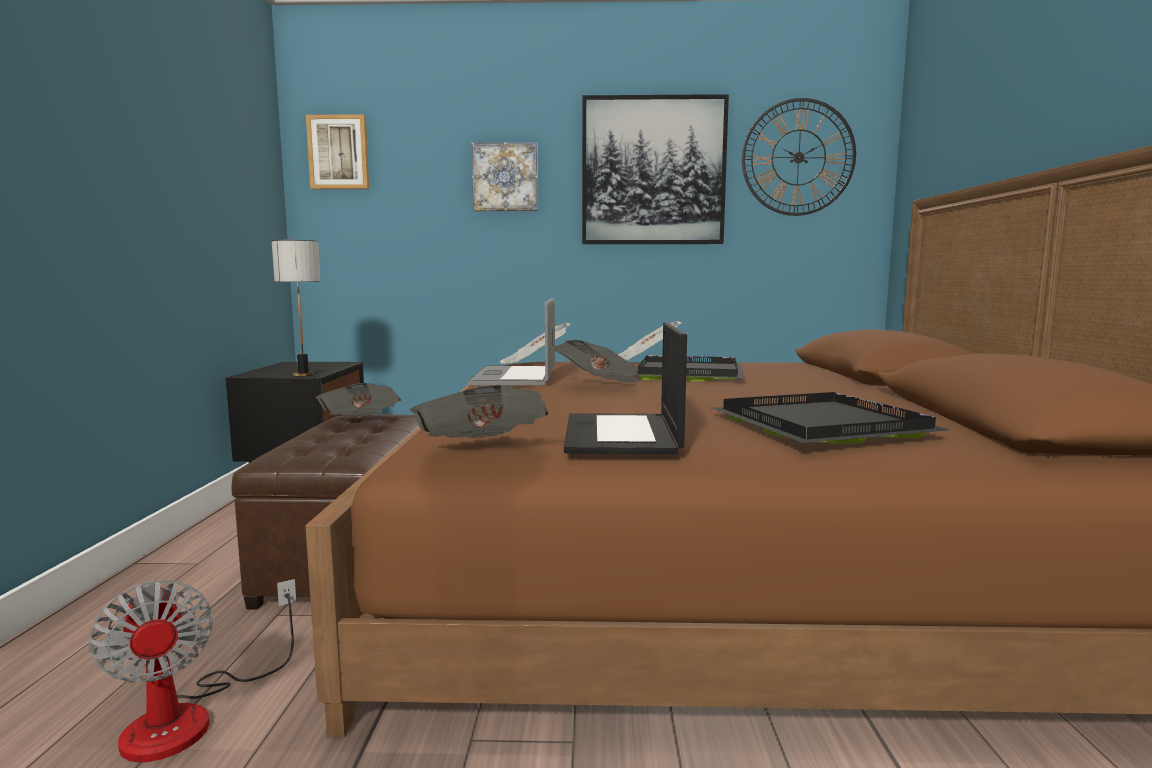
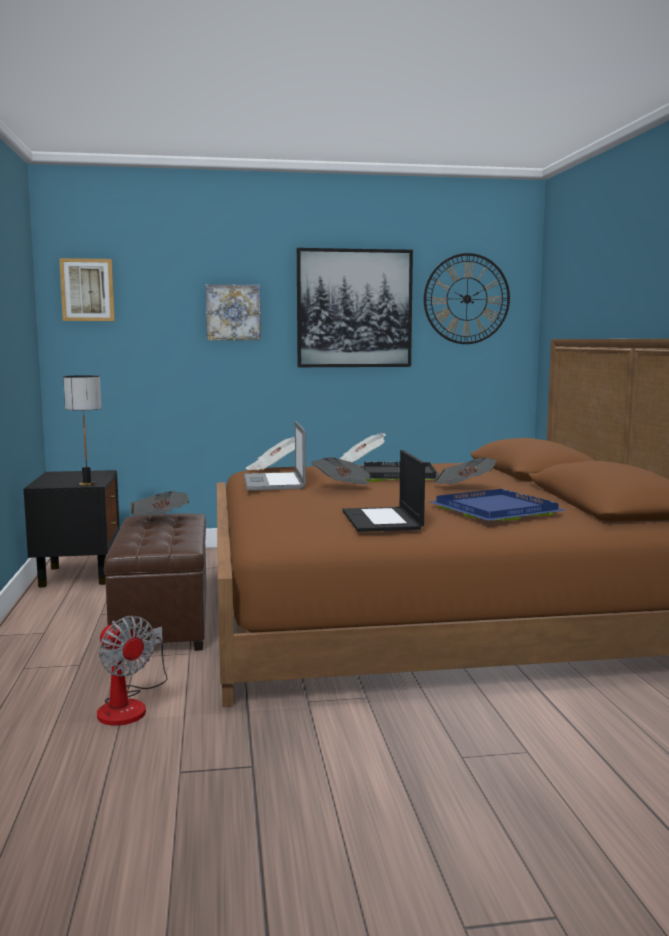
camera: 10 degrees left, 0 degrees up
newspaper [410,385,549,438] -> newspaper moved to [433,457,497,484]
black tray [712,392,950,444] -> blue tray [430,489,566,521]

